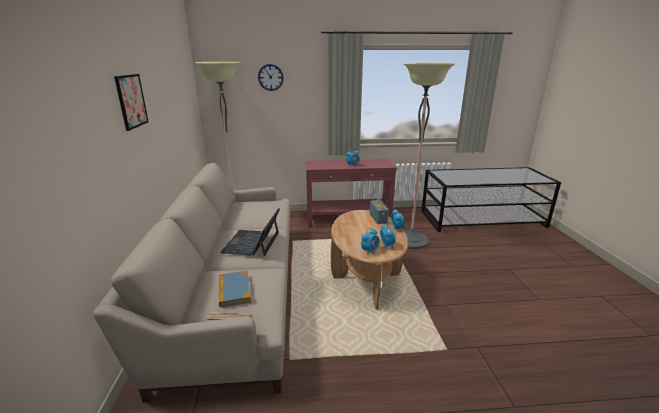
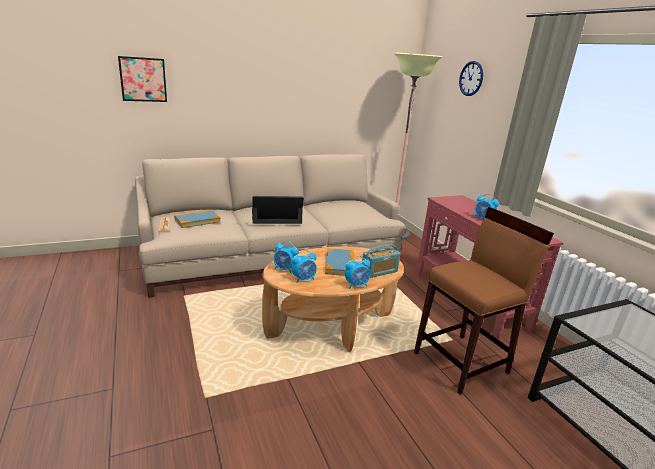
camera: 70 degrees right, 0 degrees up
picture [114,74,149,131] -> picture moved to [118,56,167,102]
floor lamp [404,62,455,249] -> brown stool [414,207,554,395]
none -> book [325,248,355,276]

